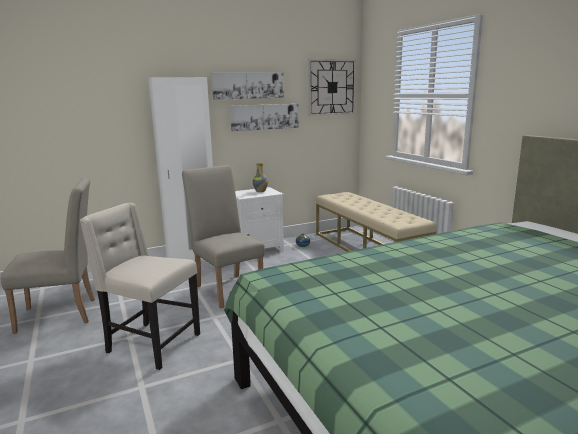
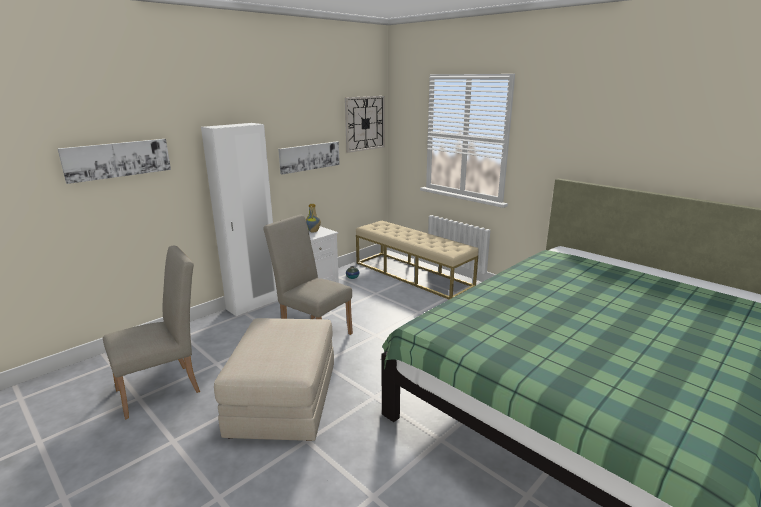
camera: 20 degrees left, 5 degrees up
beige chair [80,203,200,370] -> beige ottoman [214,318,334,441]
picture [211,72,284,100] -> picture moved to [57,139,171,184]

